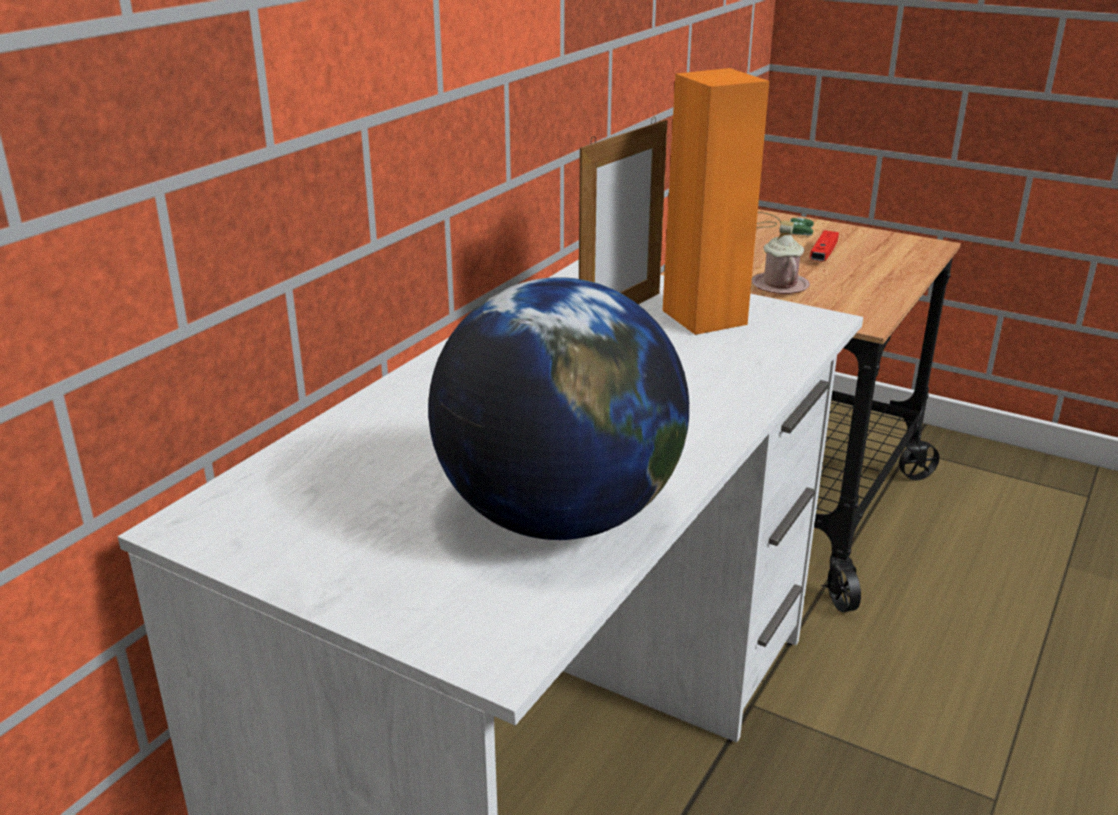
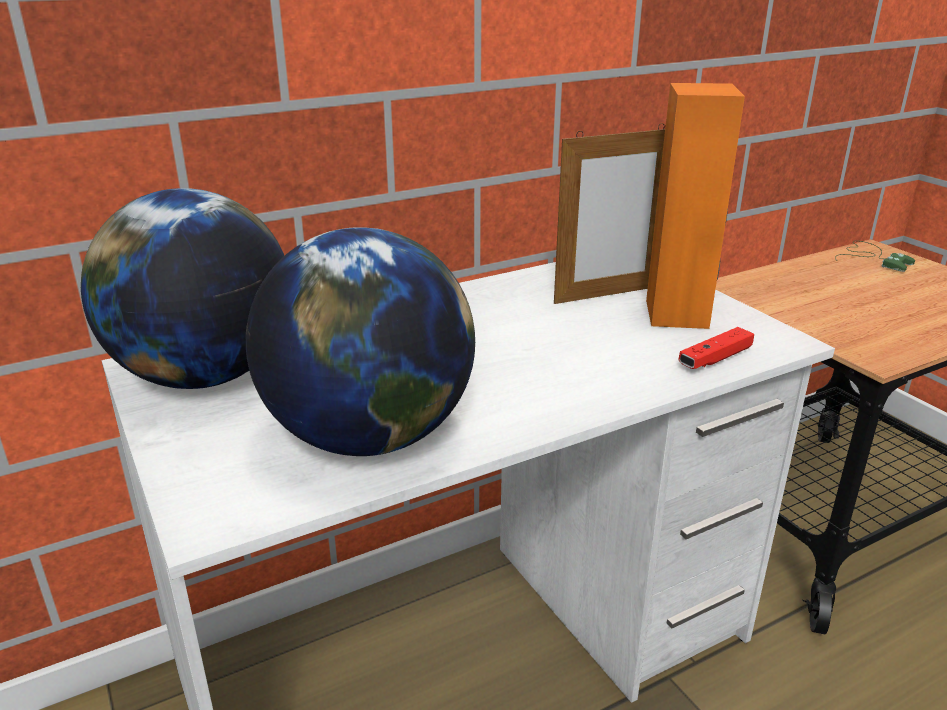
camera: 30 degrees right, 0 degrees up
pink mug [752,220,810,294] -> none
red game controller [810,230,839,262] -> red game controller moved to [678,327,754,369]
none -> globe [81,188,284,389]

